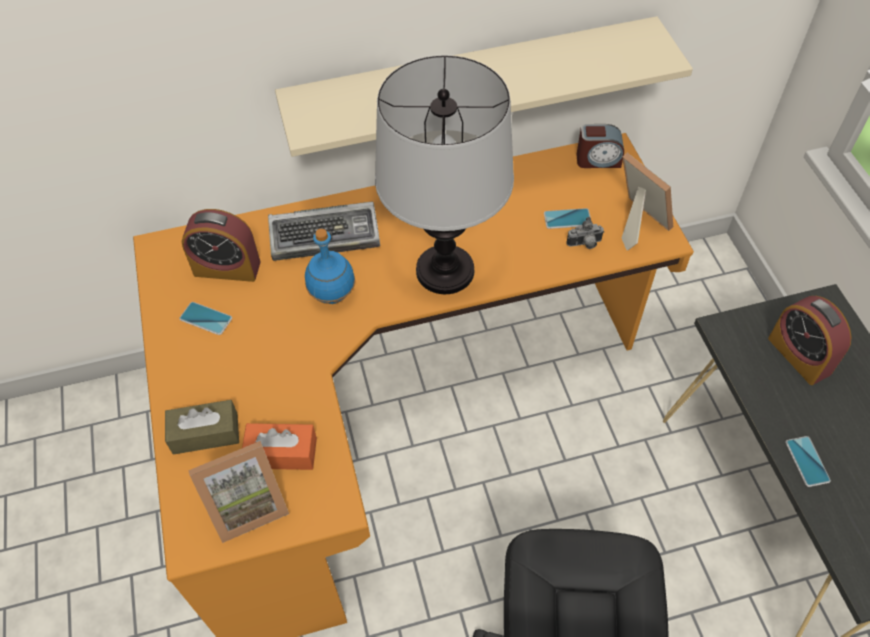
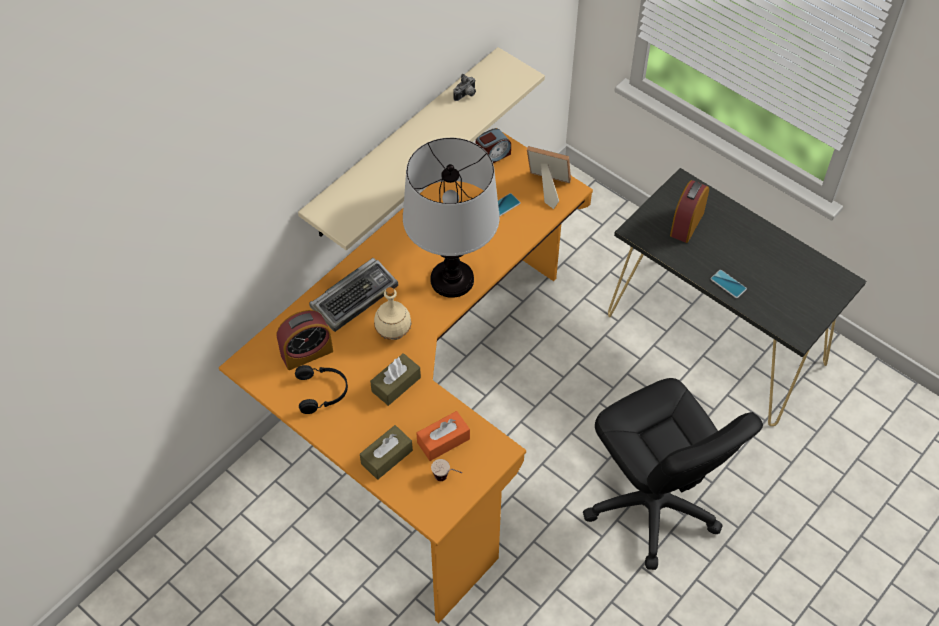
camera: 35 degrees left, 0 degrees up
phone [179,302,232,335] -> black headphones [295,365,348,414]
picture frame [188,441,289,543] -> cup [431,459,462,481]
blue bottle [305,229,355,304] -> beige bottle [374,287,411,340]
camera [566,217,604,249] -> camera moved to [453,74,476,101]
alarm clock [768,296,851,385] -> alarm clock turned 90 degrees clockwise [670,180,709,243]
none -> brown tissue box [370,353,421,406]

